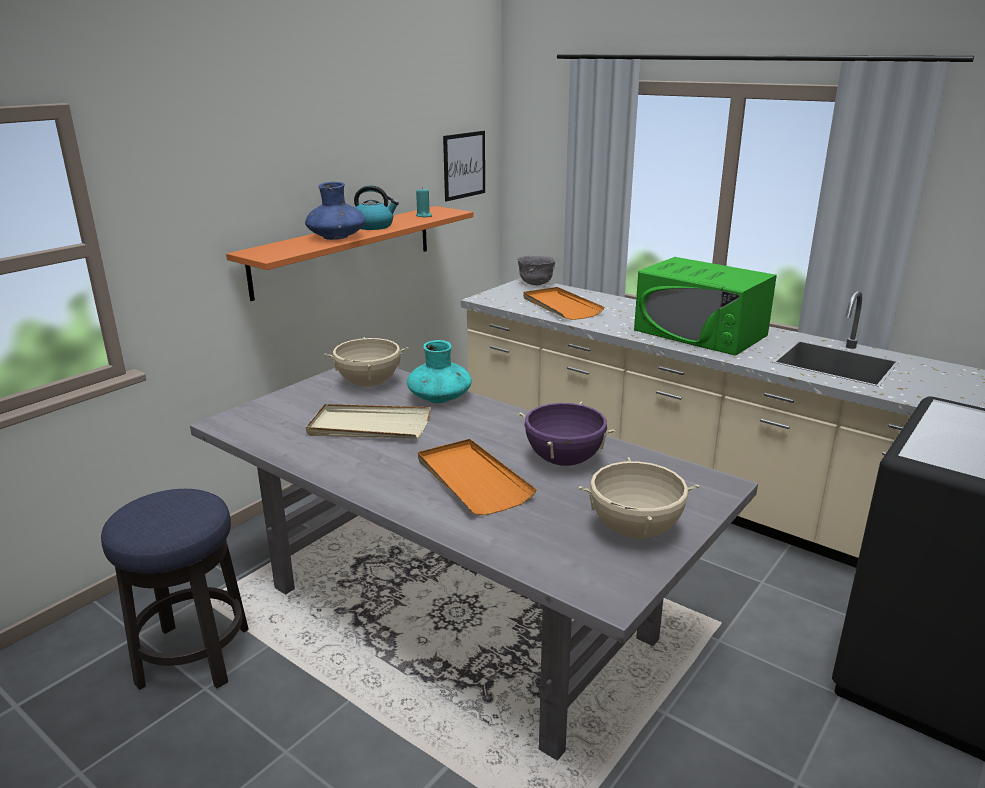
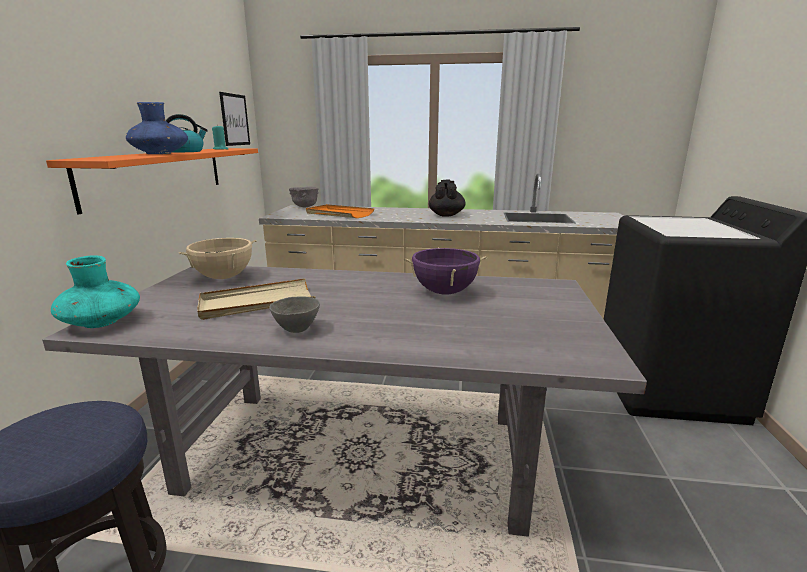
camera: 30 degrees left, 5 degrees down
turquoise vase [407,340,472,403] -> turquoise vase moved to [51,255,140,328]
orange tray [418,439,537,515] -> none
beige cooking pot [579,457,699,539] -> none
green microwave [634,257,777,356] -> black teapot [429,180,465,217]
none -> grey bowl [269,296,320,333]

